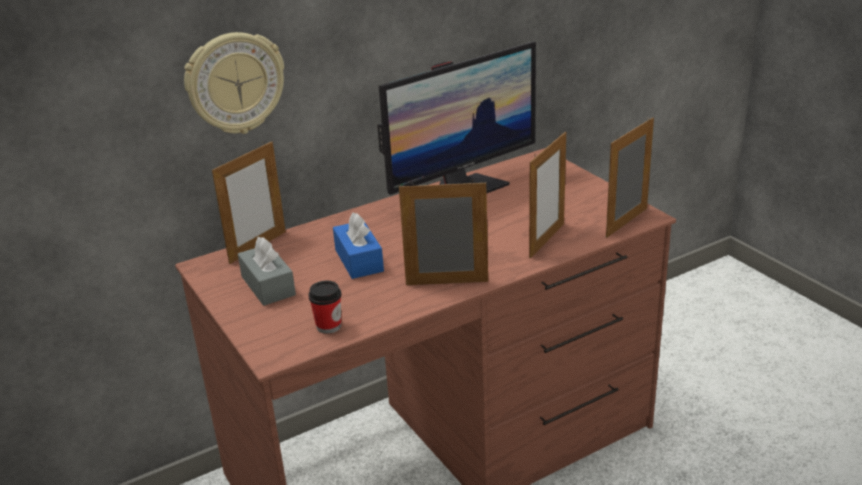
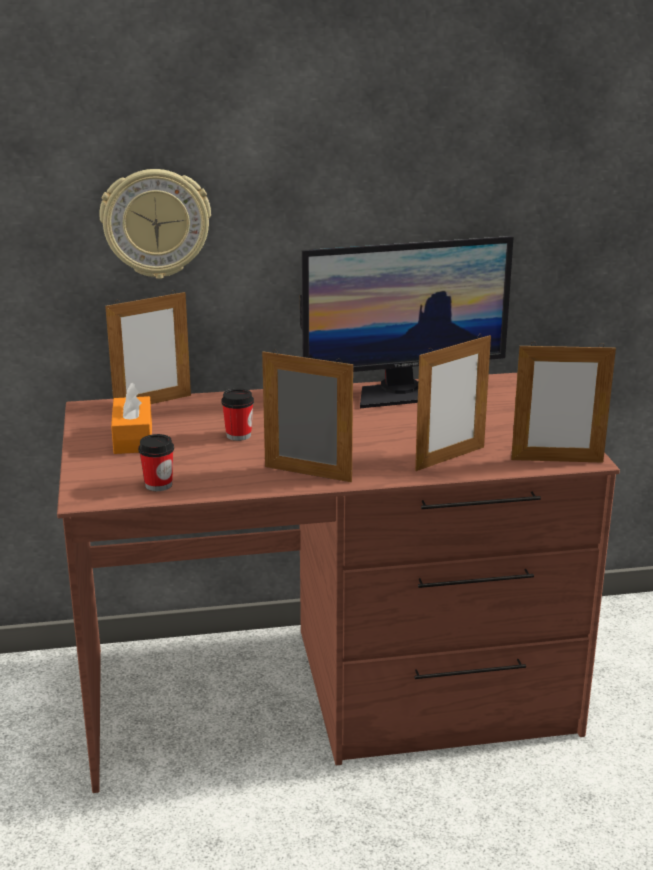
camera: 20 degrees right, 5 degrees down
grey tissue box [238,237,296,306] -> orange tissue box [111,383,152,454]
blue tissue box [333,213,384,279] -> cup [221,388,254,441]
picture frame [606,118,654,238] -> picture frame turned 150 degrees counterclockwise [511,342,616,463]

